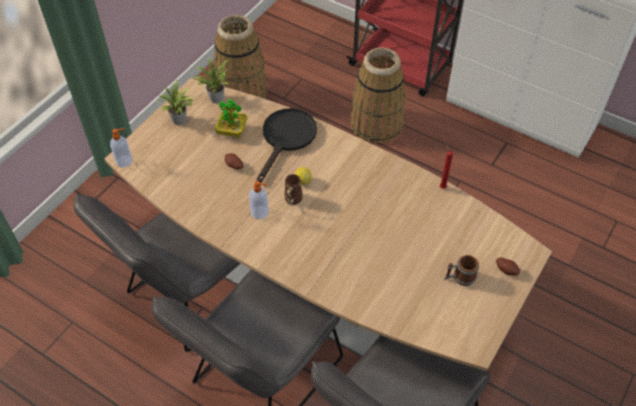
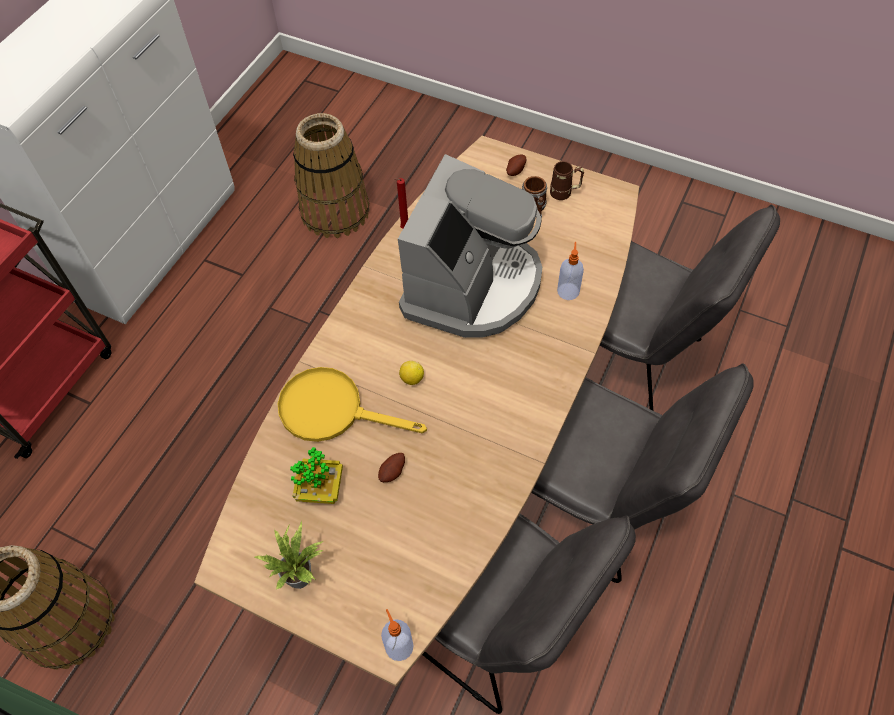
camera: 95 degrees left, 5 degrees up
potted plant [193,57,229,103] -> none
soap dispenser [249,181,268,219] -> soap dispenser moved to [557,242,584,300]
black frying pan [256,108,317,183] -> yellow frying pan [278,367,427,442]
brown mug [285,174,302,205] -> brown mug moved to [550,161,584,200]
basket [350,48,405,144] -> basket moved to [293,113,369,238]
none -> coffee machine [398,154,542,338]

